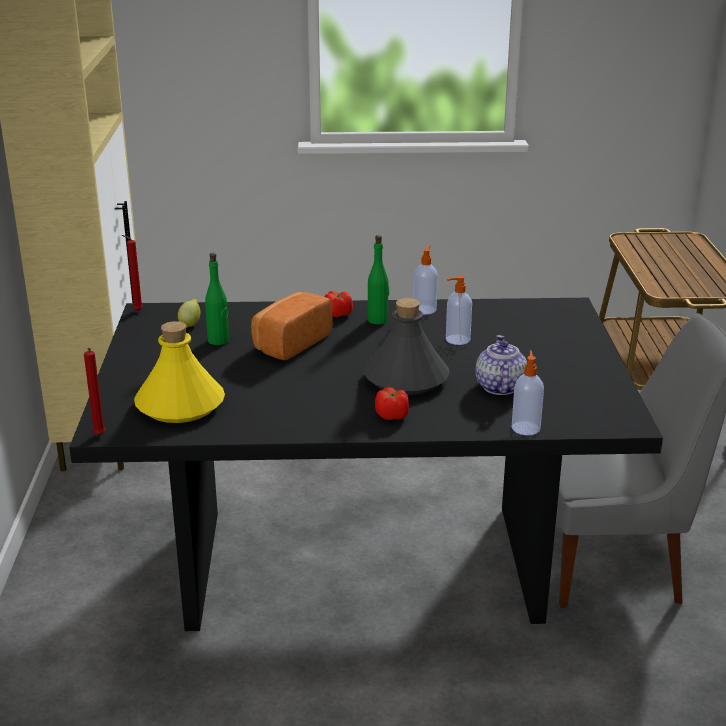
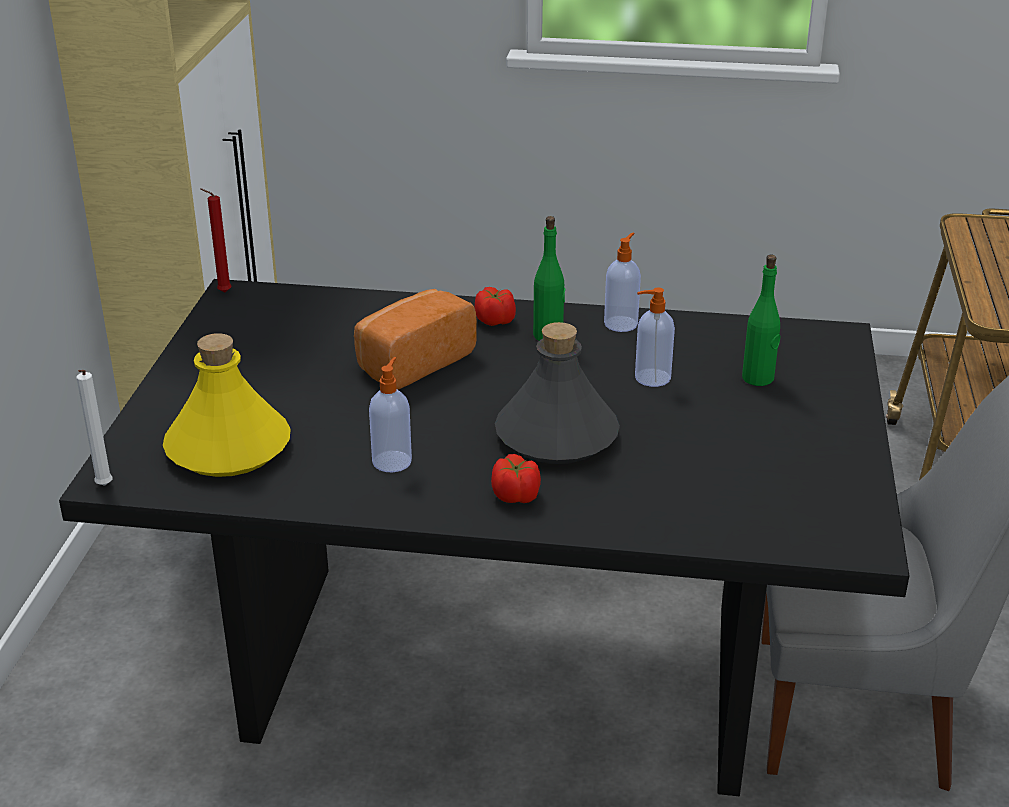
camera: 10 degrees right, 5 degrees up
red candle [84,348,105,435] -> white candle [77,370,112,486]
lemon [178,299,200,328] -> none
green bottle [205,253,229,345] -> green bottle moved to [742,255,780,386]
teapot [475,335,527,395] -> none
soap dispenser [512,350,544,435] -> soap dispenser moved to [369,357,412,472]

